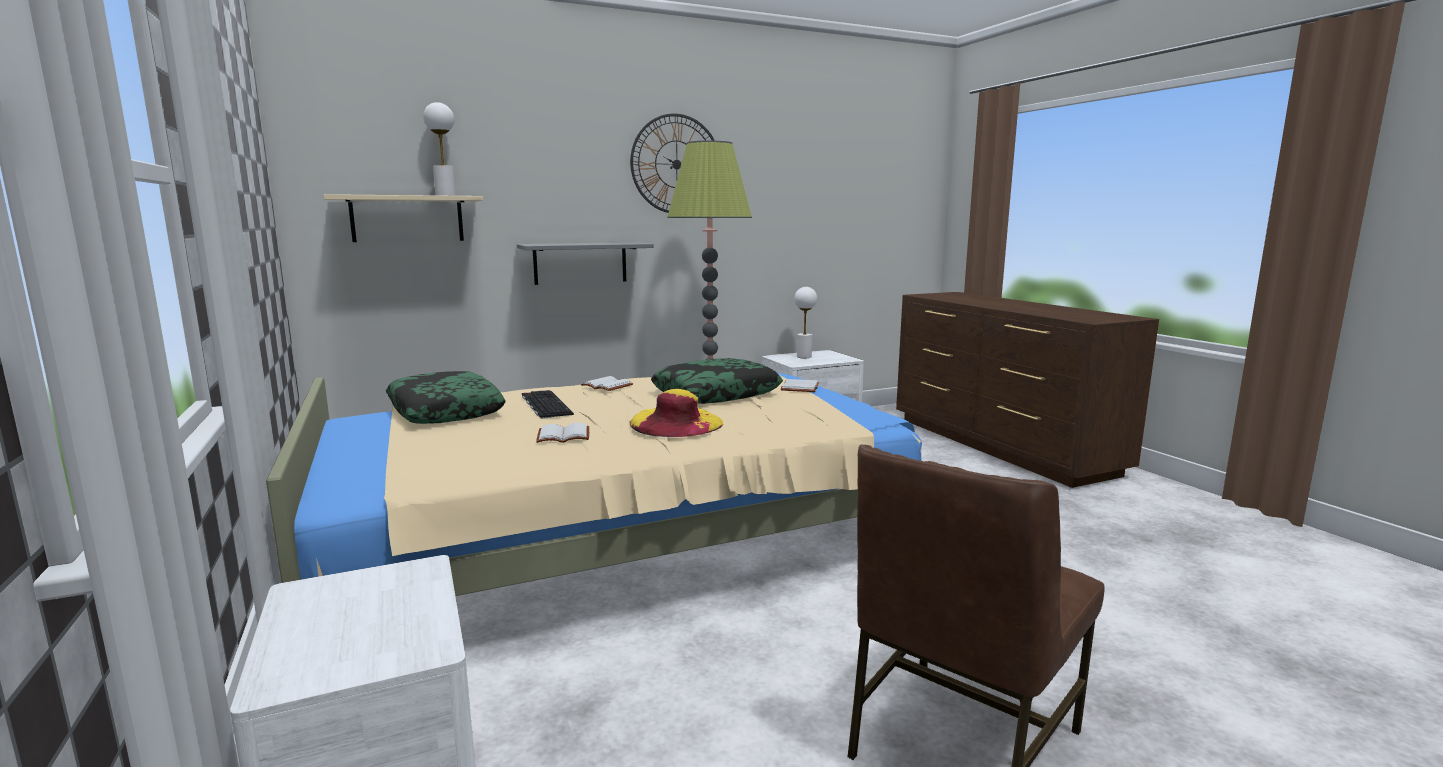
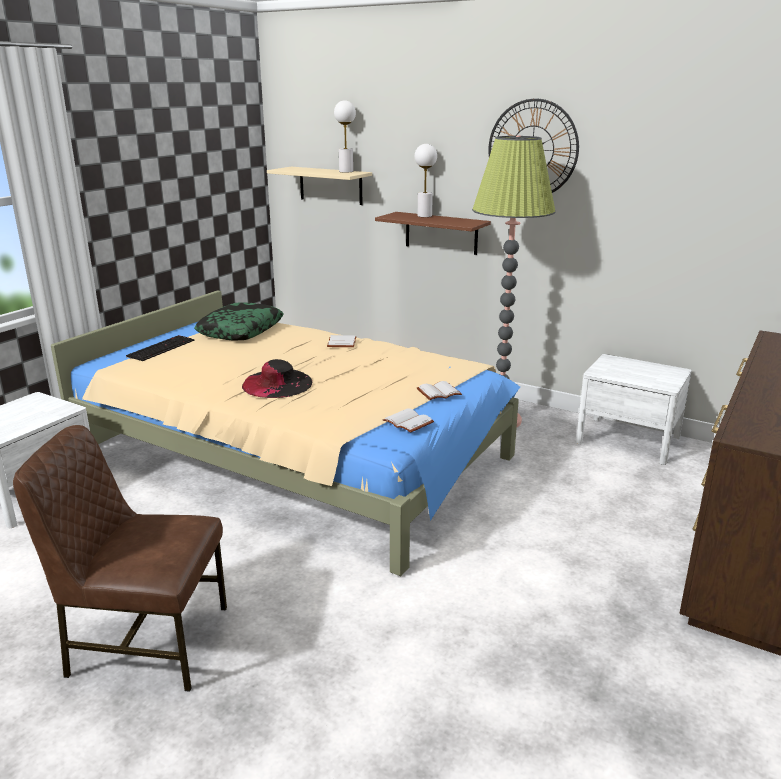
camera: 55 degrees right, 10 degrees up
grey shelf [517,242,654,285] -> brown shelf [375,212,491,255]
keyboard [522,390,574,419] -> keyboard moved to [126,335,194,361]
white book [536,423,589,443] -> white book moved to [382,408,434,433]
yellow hat [630,389,723,437] -> black hat [242,359,312,398]
pillow [651,358,783,404] -> none
white table lamp [794,287,817,358] -> white table lamp moved to [415,144,437,217]

